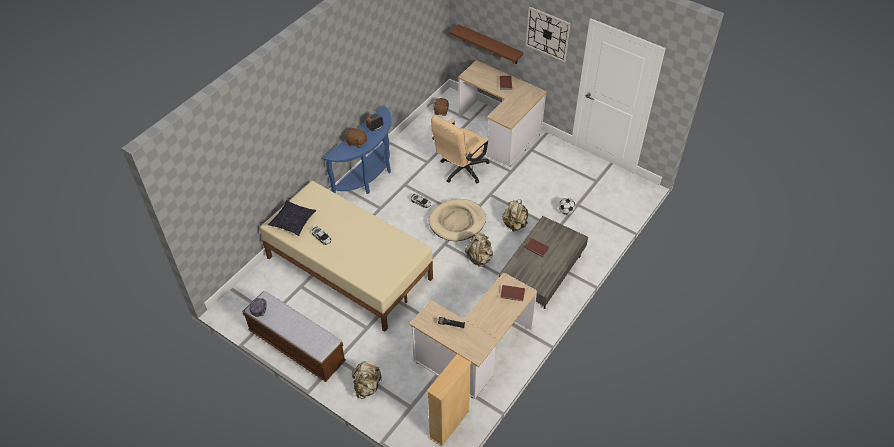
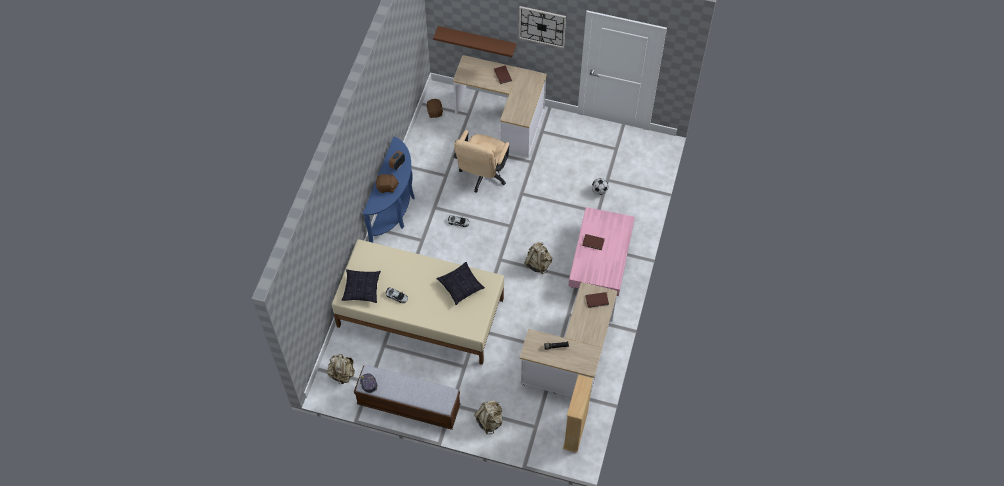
camera: 20 degrees left, 10 degrees up
beige dog bed [429,199,486,241] -> none
grey coffee table [499,216,588,309] -> pink coffee table [568,207,635,296]
beige backpack [502,199,528,232] -> beige backpack moved to [327,354,355,384]
none -> pillow [437,262,485,305]

